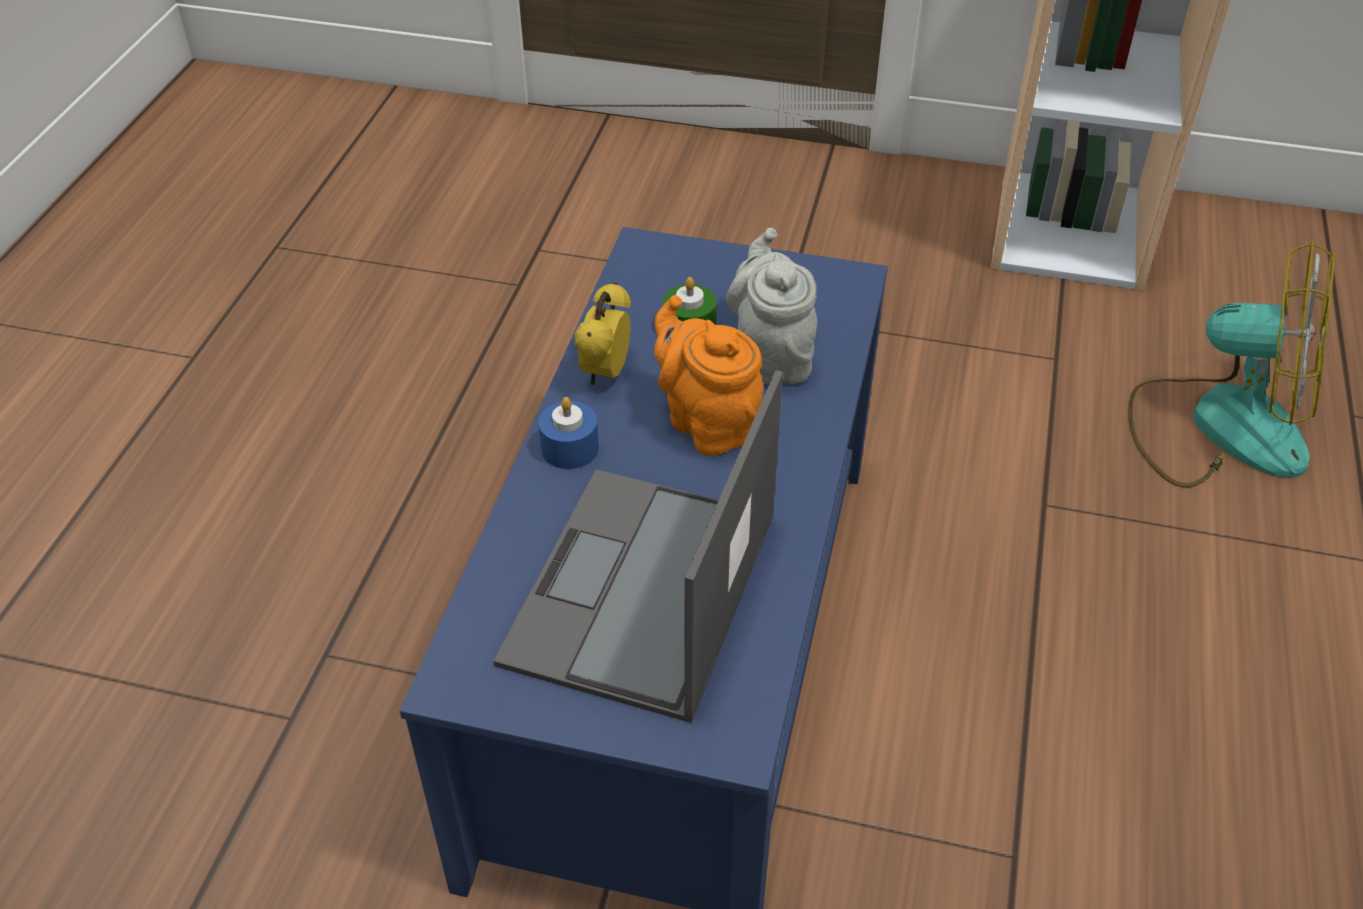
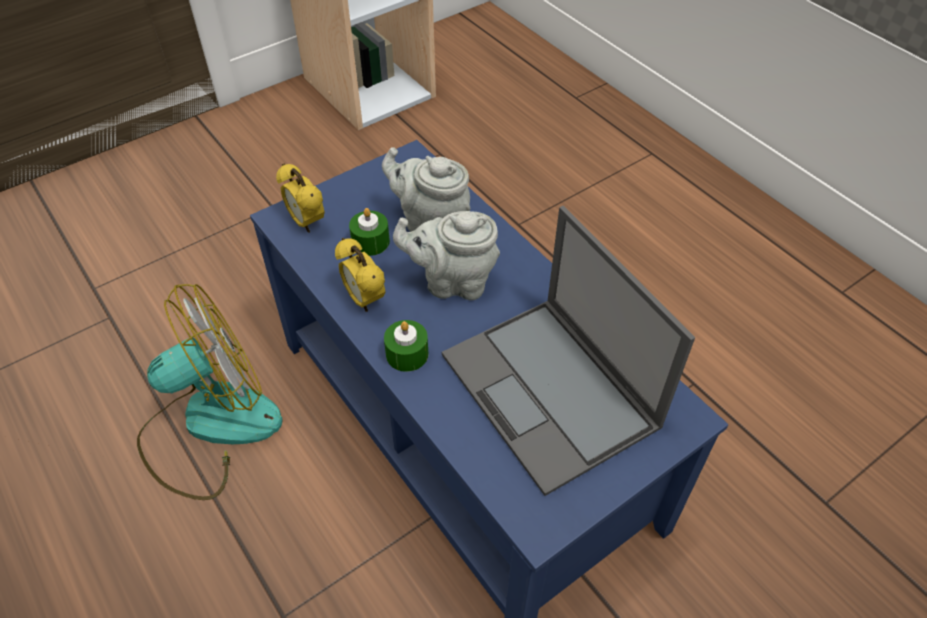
camera: 50 degrees left, 5 degrees up
blue candle [538,397,599,469] -> green candle [384,320,429,372]
orange teapot [654,295,763,456] -> grey teapot [393,211,500,300]
fan [1128,240,1335,487] -> fan moved to [137,284,283,500]
none -> alarm clock [276,164,325,233]

